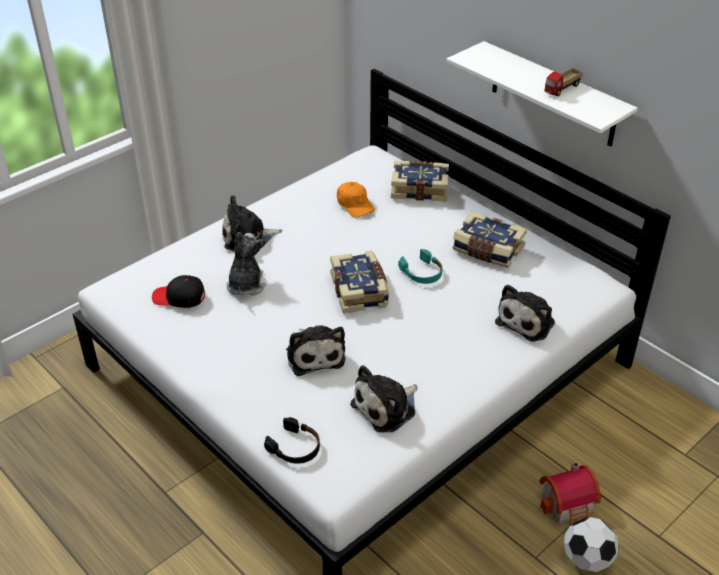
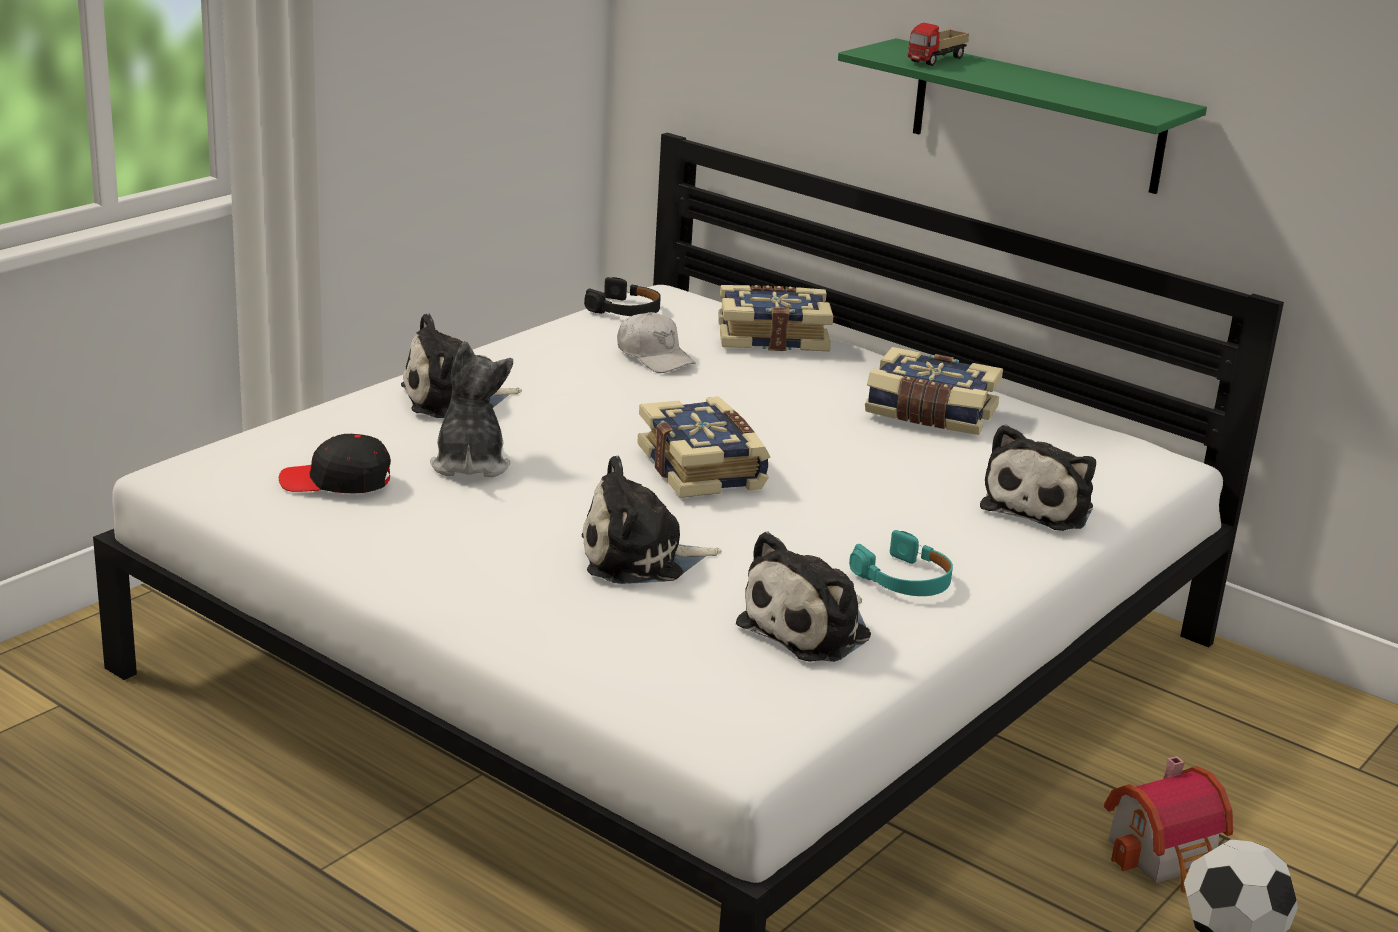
camera: 10 degrees left, 15 degrees down
black headphones [264,417,320,464] -> black headphones moved to [584,277,661,316]
plush toy [286,326,346,376] -> plush toy turned 105 degrees clockwise [582,456,722,584]
orange cap [337,182,375,218] -> white cap [617,312,696,373]
turquoise headphones [398,249,443,284] -> turquoise headphones moved to [849,530,953,596]
white shelf [446,41,638,147] -> green shelf [838,38,1207,194]
toy truck [545,68,583,96] -> toy truck moved to [908,23,969,66]

